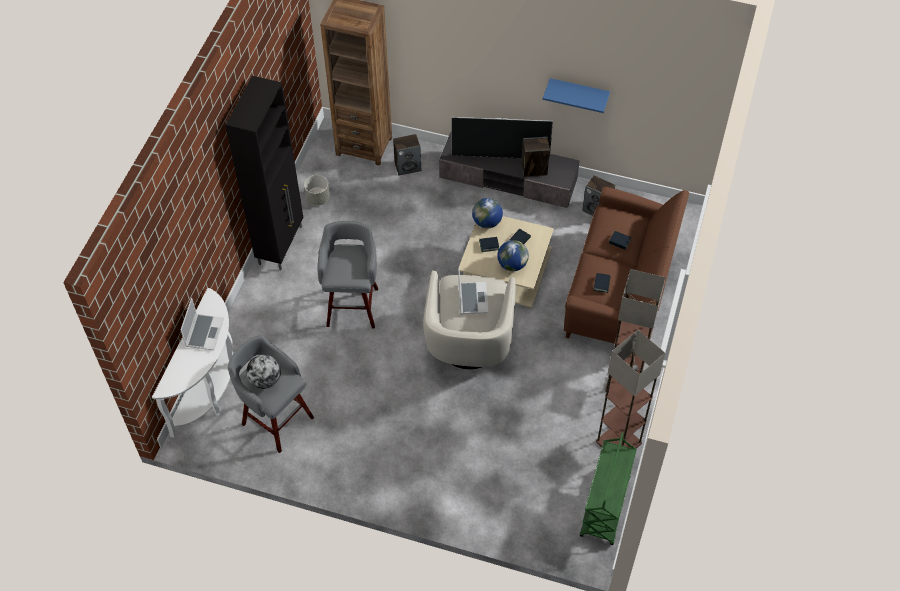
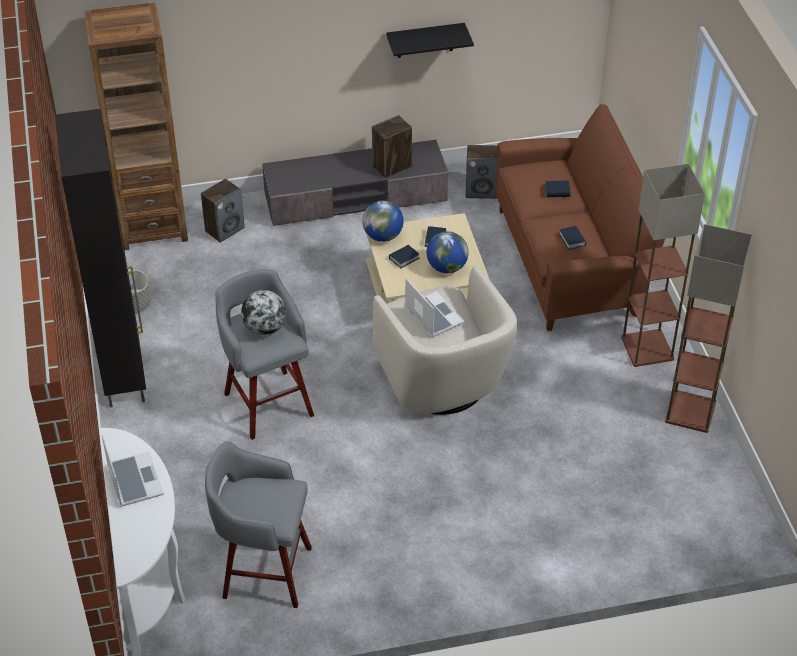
camera: 30 degrees left, 10 degrees down
globe [246,355,281,389] -> globe moved to [241,290,287,335]
television [451,117,553,160] -> none
blue shelf [543,78,610,113] -> black shelf [386,23,474,58]
green cart [580,433,637,545] -> none

